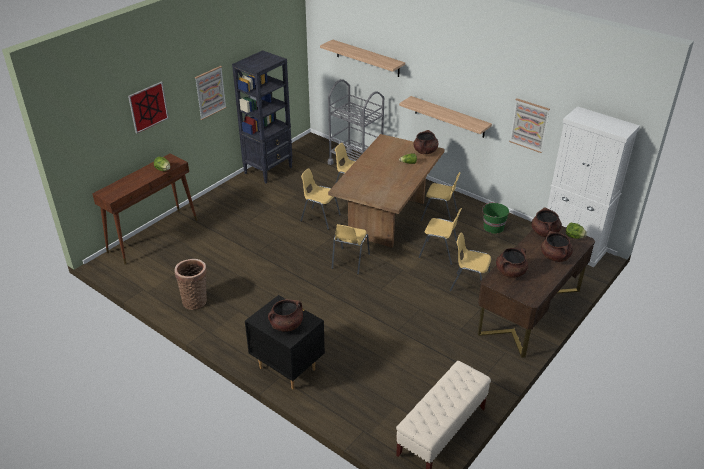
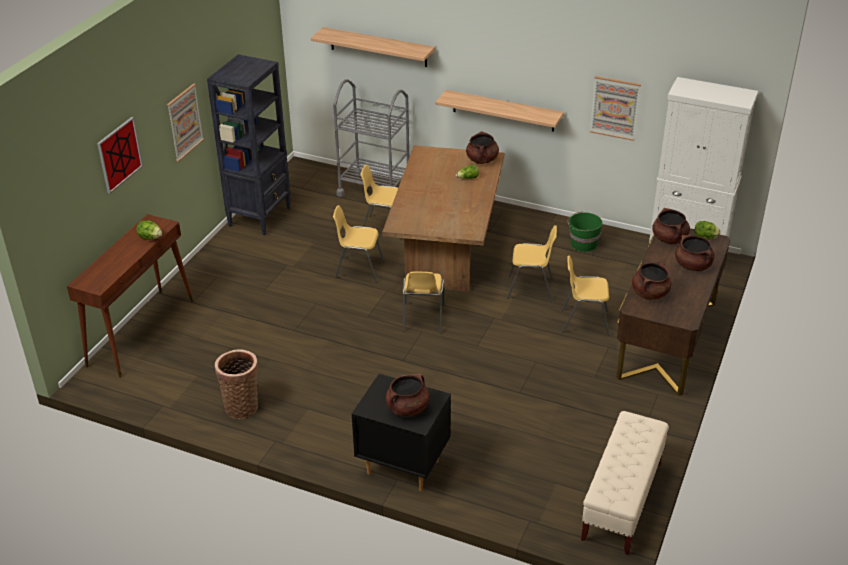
camera: 15 degrees left, 0 degrees up
yellow chair [421,172,461,221] -> none

